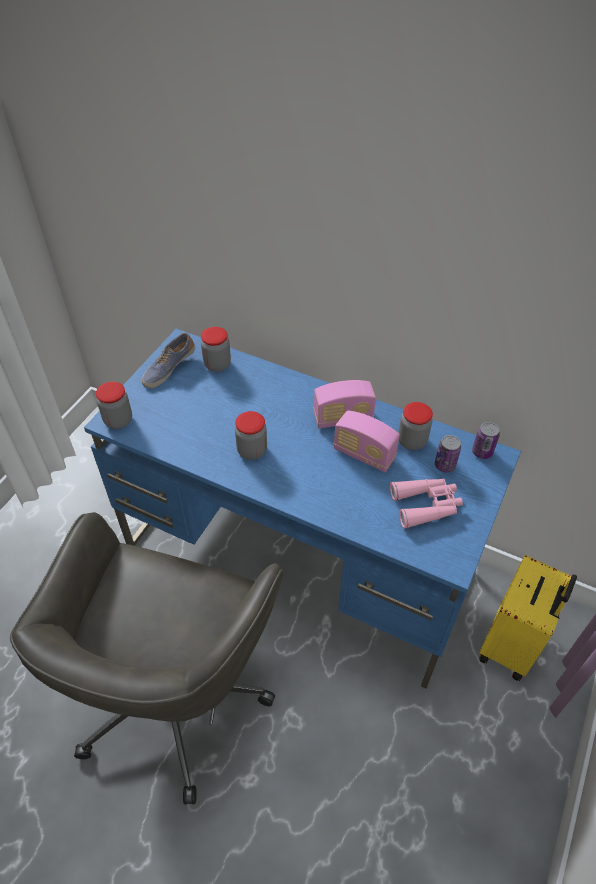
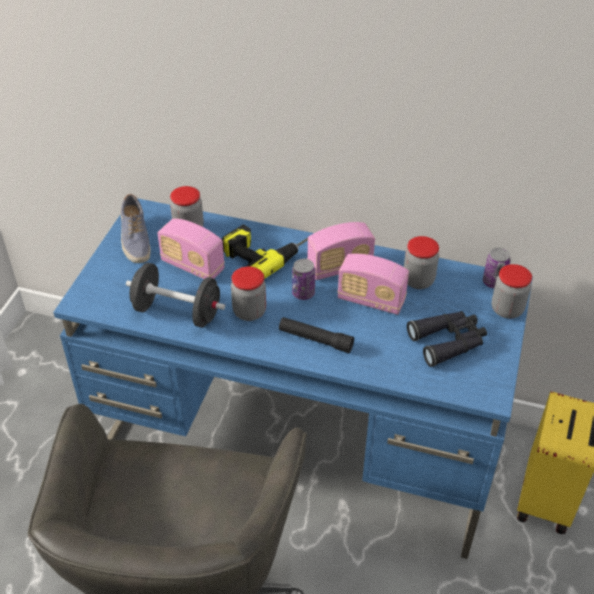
camera: 10 degrees left, 5 degrees down
jar [96,382,132,429] -> jar moved to [492,264,532,319]
shoe [142,333,195,388] -> shoe turned 45 degrees counterclockwise [121,194,151,263]
pink binoculars [390,478,463,529] -> black binoculars [407,311,487,367]
can [435,435,461,472] -> can moved to [292,259,315,300]
none -> black dumbbell [126,263,225,328]
none -> radio [157,219,225,279]
none -> power drill [222,224,308,279]
none -> black flashlight [279,317,354,353]

